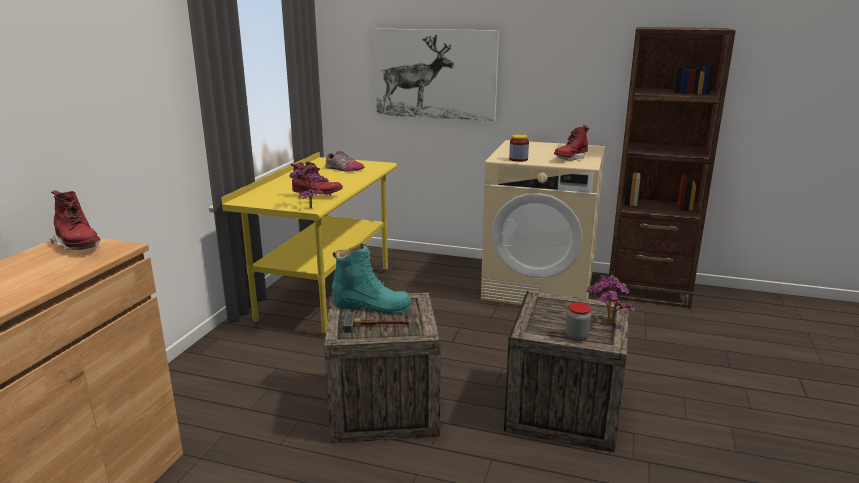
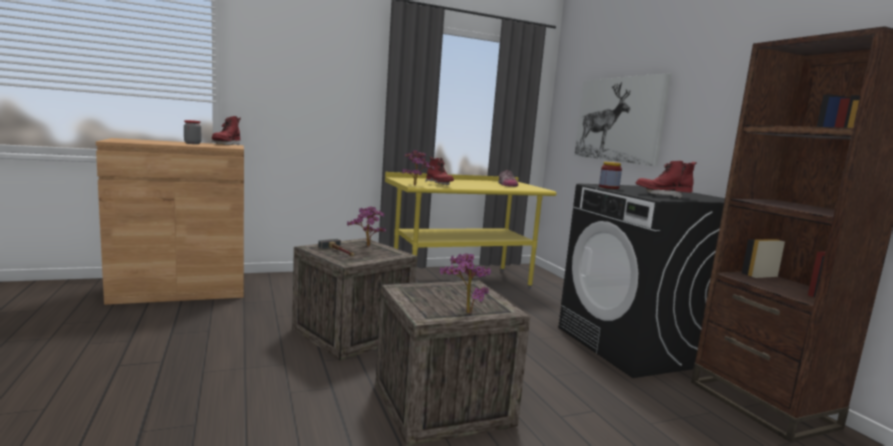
camera: 50 degrees right, 10 degrees down
turquoise boot [332,243,411,315] -> potted plant [347,206,386,247]
beige washing machine [481,140,605,305] -> black washing machine [558,183,725,378]
jar [566,303,591,342] -> jar moved to [184,120,201,144]

